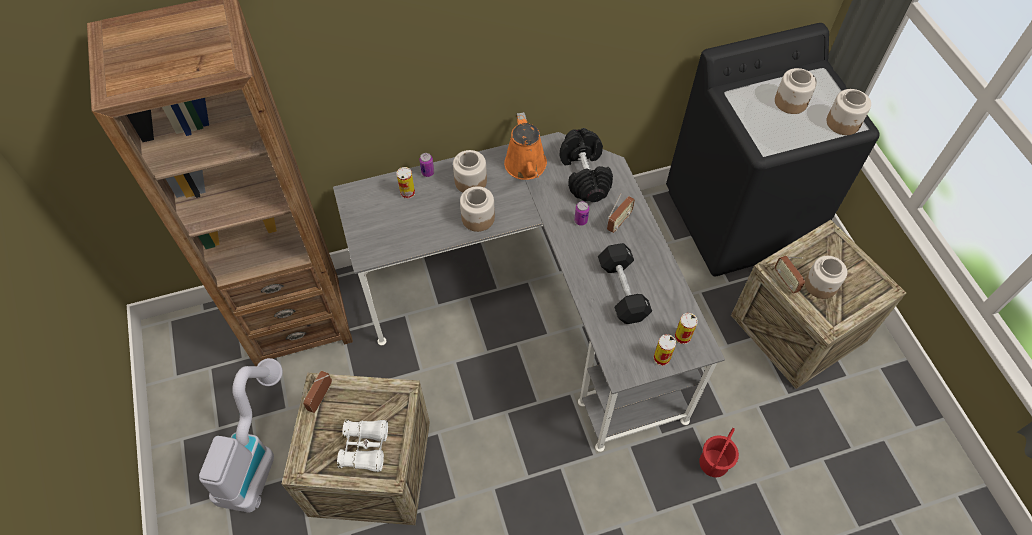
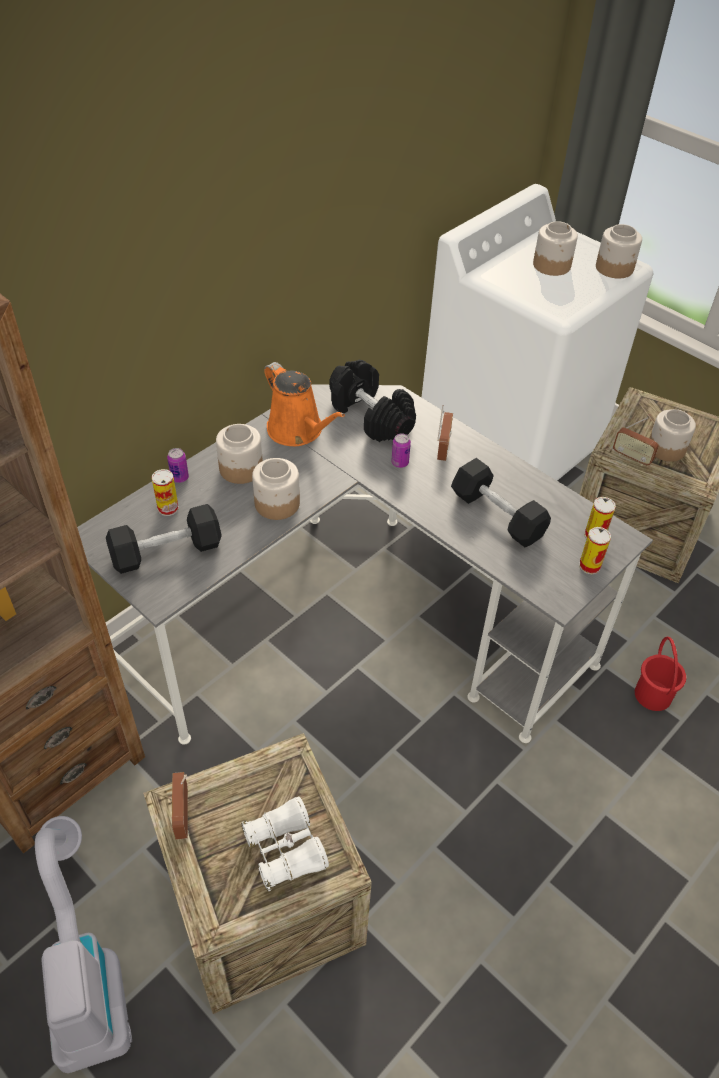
camera: 30 degrees left, 10 degrees down
black washing machine [666,23,880,276] -> white washing machine [422,184,654,481]
none -> black dumbbell [106,504,222,574]

